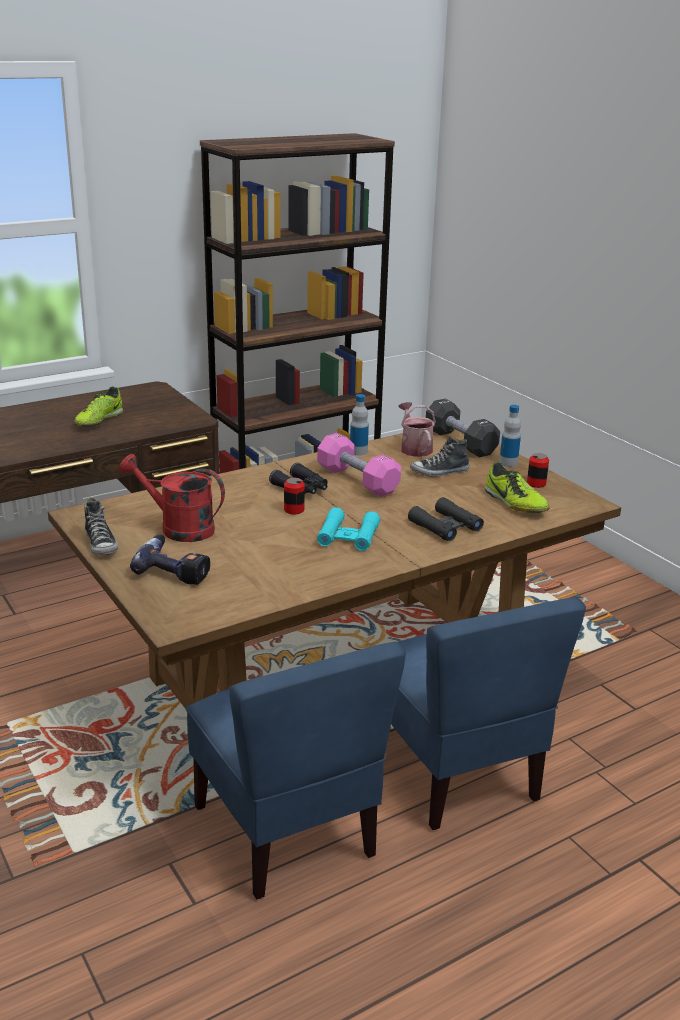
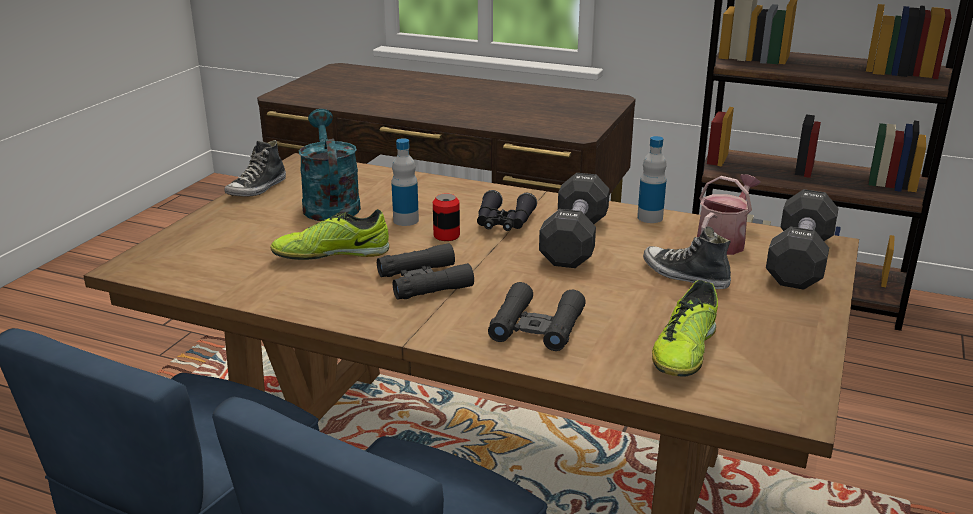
camera: 55 degrees right, 0 degrees up
shoe [74,386,123,427] -> shoe moved to [271,209,389,260]
red watering can [119,454,225,542] -> turquoise watering can [299,109,361,221]
power drill [130,534,210,585] -> none
pink dumbbell [317,433,401,497] -> black dumbbell [539,173,610,268]
turquoise binoculars [317,507,380,551] -> black binoculars [377,243,474,300]
bottle [499,405,521,467] -> bottle moved to [391,138,419,226]
can [527,453,549,488] -> none

